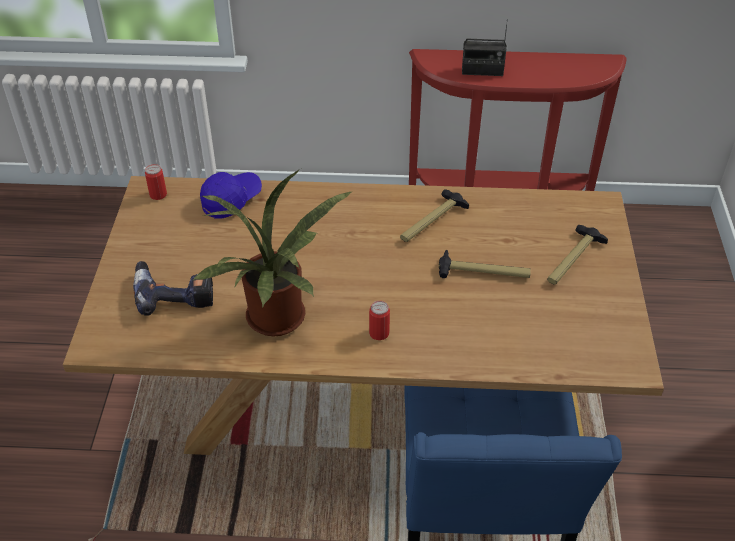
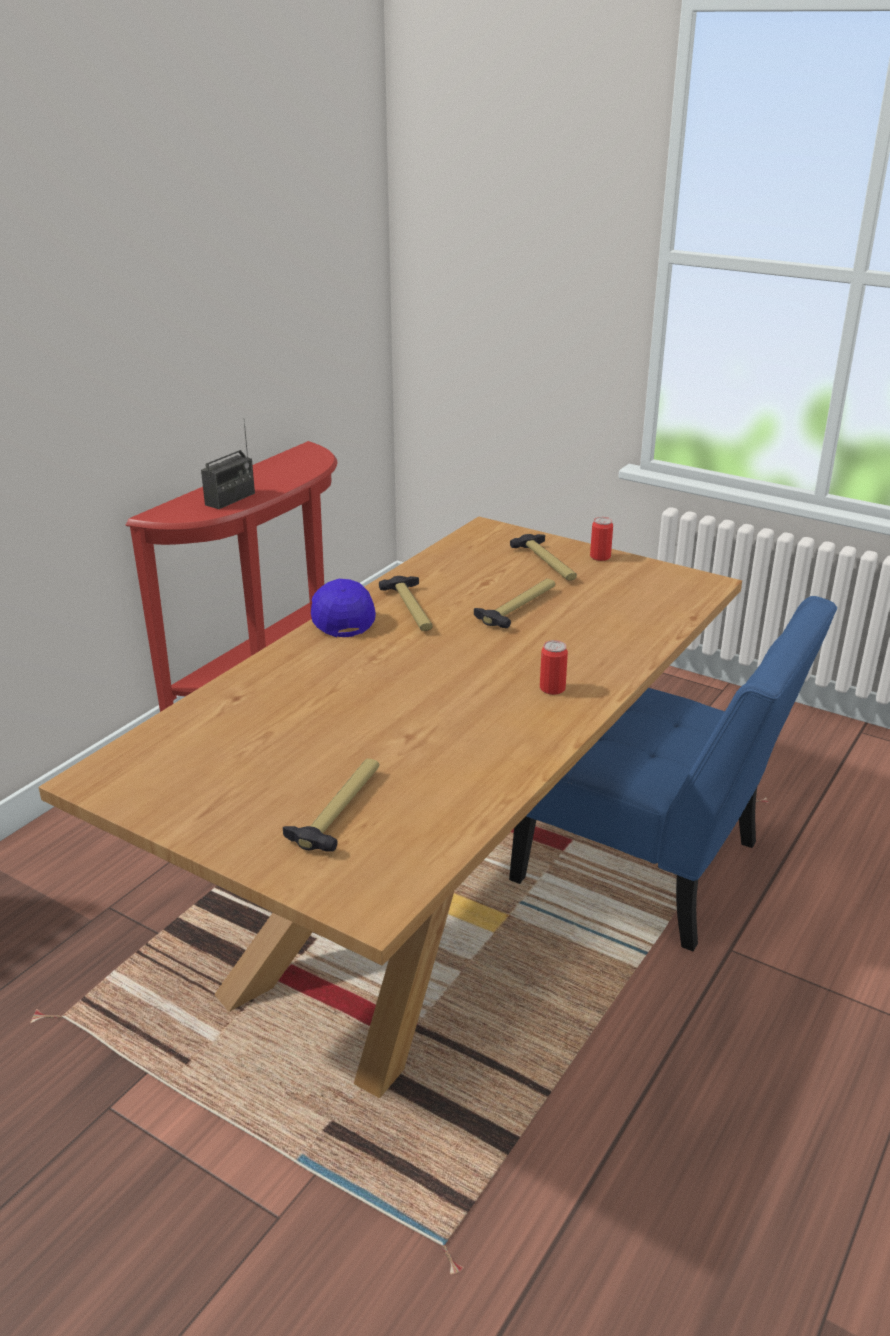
camera: 60 degrees left, 15 degrees down
power drill [133,261,213,316] -> hammer [283,759,379,852]
can [145,164,167,200] -> can moved to [590,517,613,561]
potted plant [192,169,351,336] -> none
blue cap [200,172,262,218] -> blue cap moved to [311,579,376,637]

